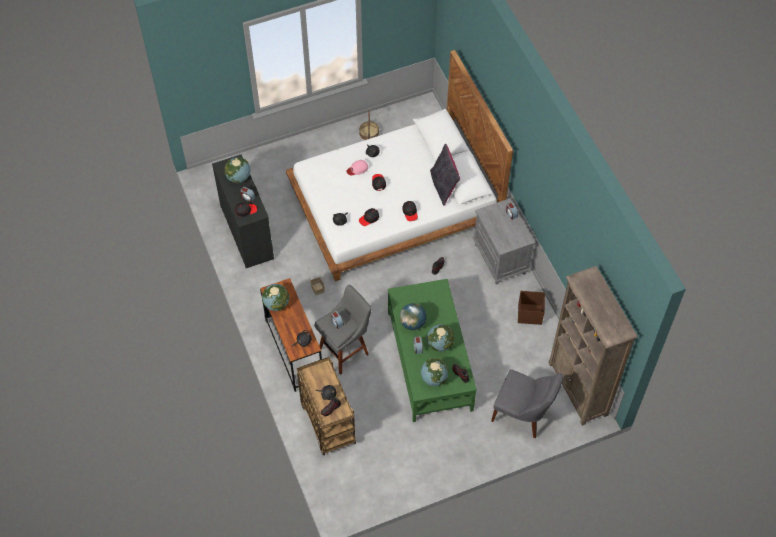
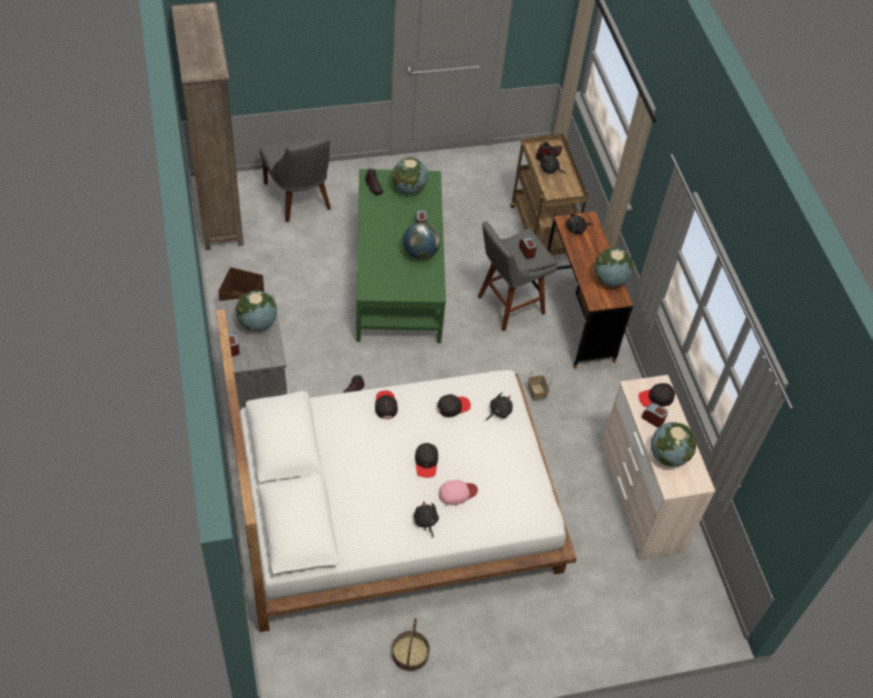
camera: 175 degrees left, 5 degrees down
black dresser [212,154,274,268] -> beige dresser [599,375,715,560]
globe [427,324,454,352] -> globe moved to [236,291,277,331]
black pillow [430,144,460,206] -> none
grey chair [491,369,563,438] -> grey chair turned 150 degrees counterclockwise [260,133,331,222]

